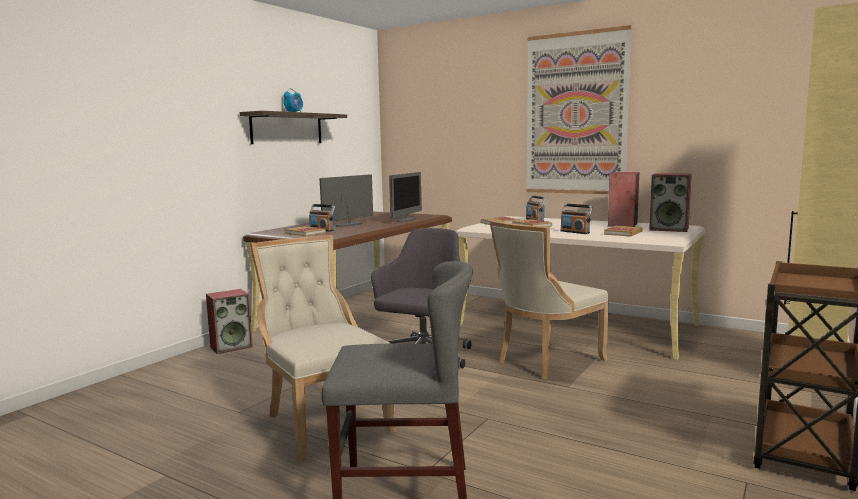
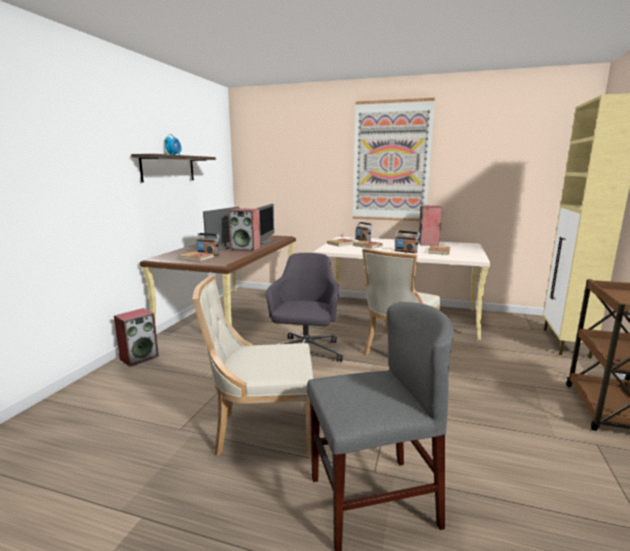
camera: 15 degrees left, 5 degrees up
beige chair [250,235,397,463] -> beige chair turned 45 degrees counterclockwise [193,275,313,459]
speaker [649,173,692,232] -> speaker moved to [228,208,260,251]

